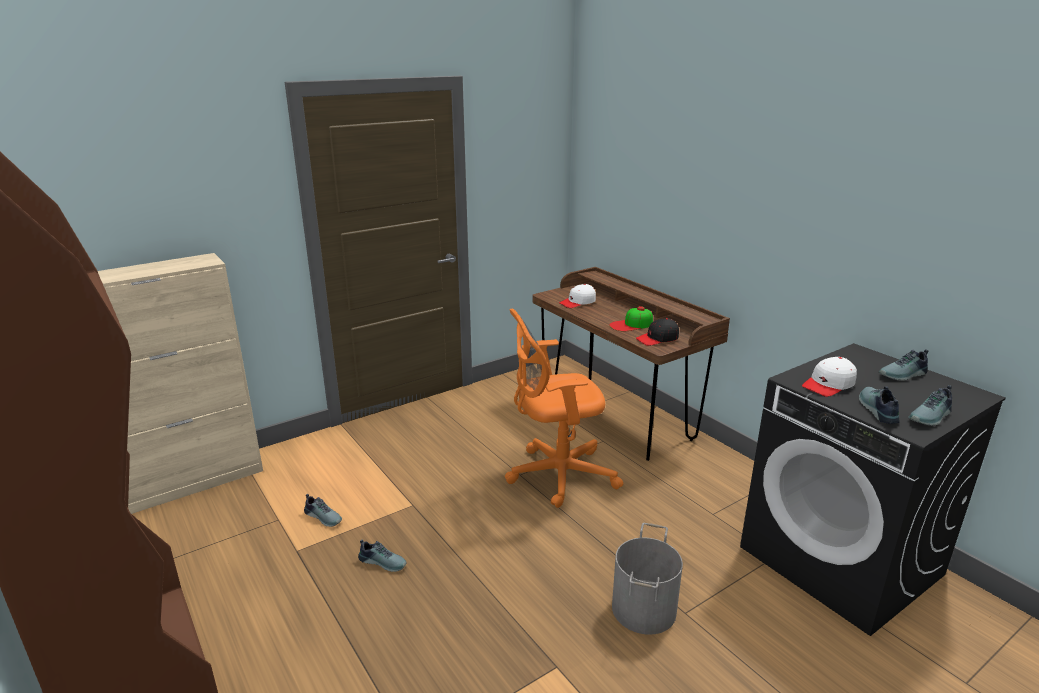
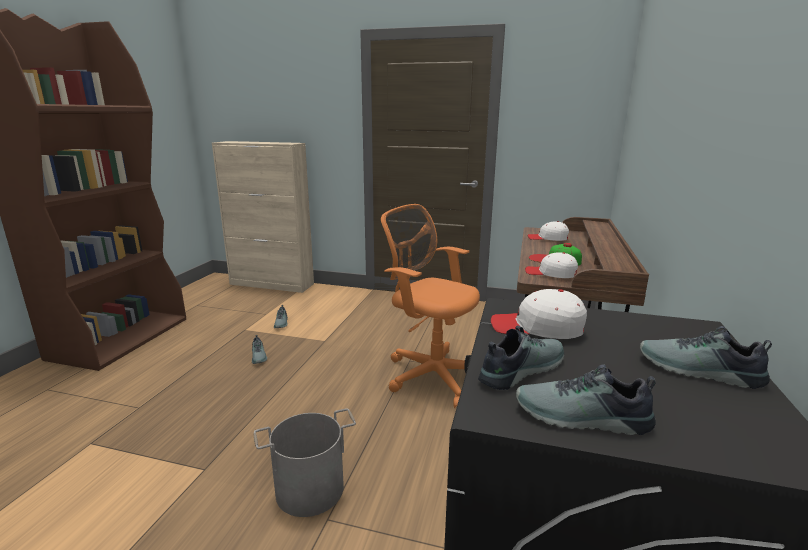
camera: 50 degrees right, 5 degrees down
black cap [636,318,679,346] -> white cap [525,252,578,278]

